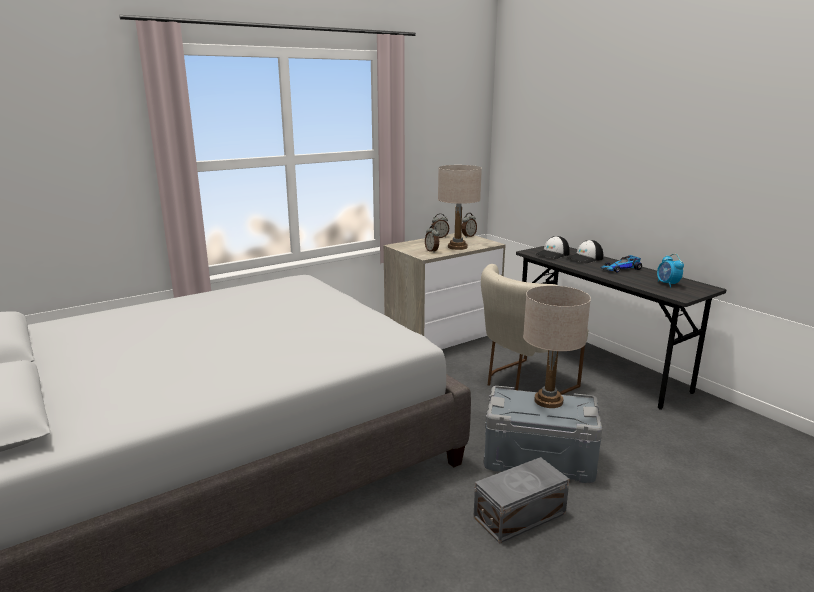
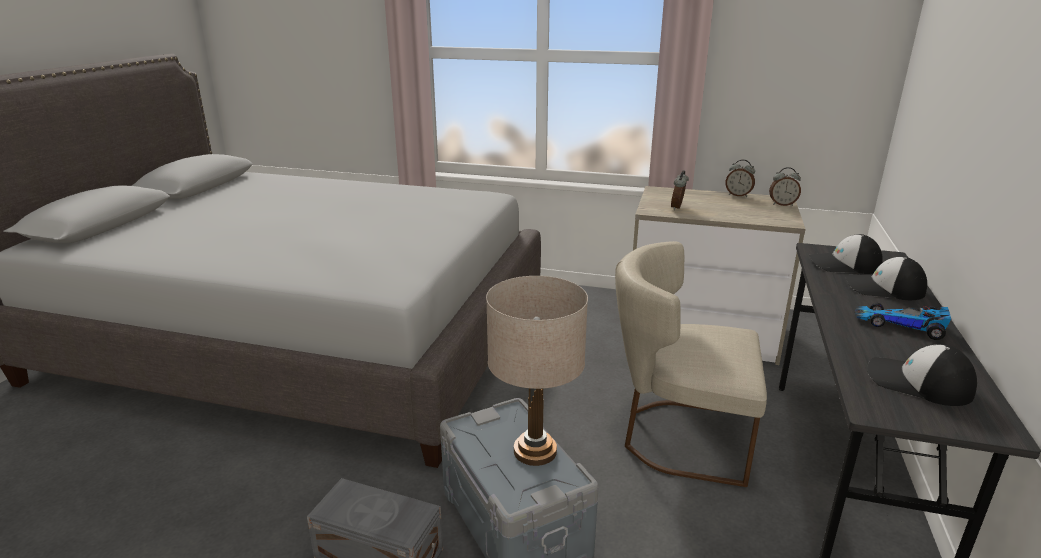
camera: 50 degrees right, 5 degrees up
beige table lamp [438,165,482,250] -> none
alarm clock [657,254,684,287] -> cap [867,345,977,406]

